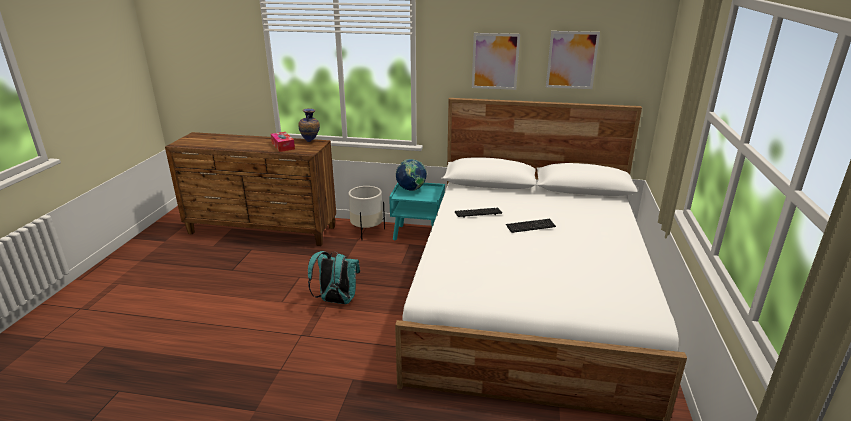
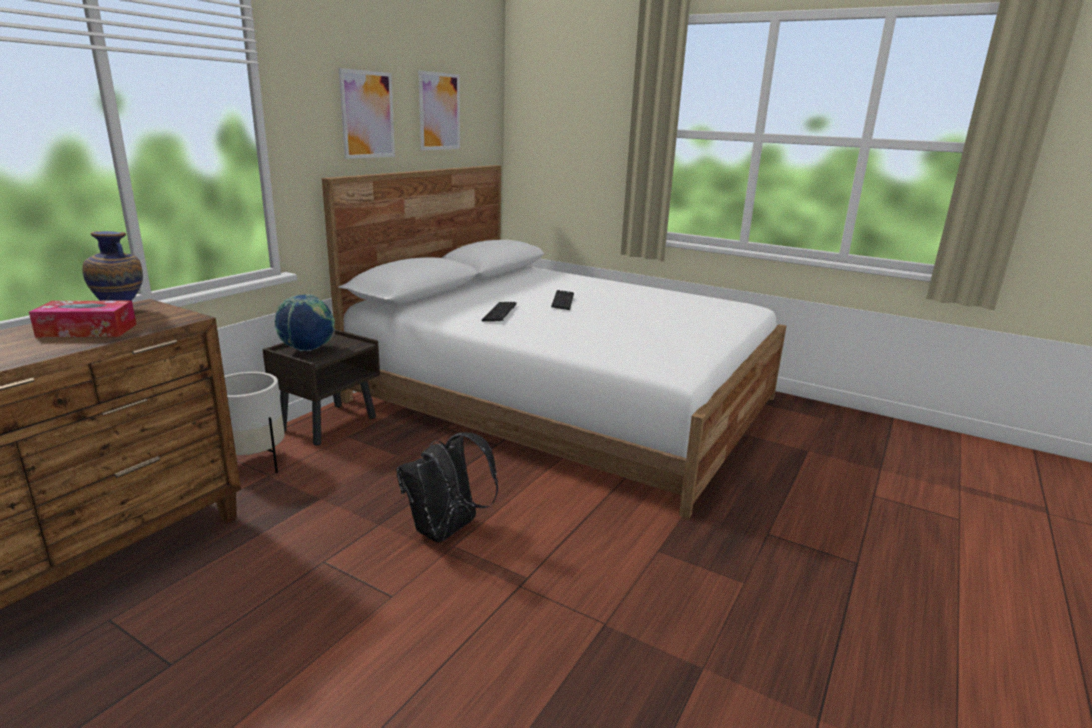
camera: 70 degrees left, 5 degrees down
turquoise backpack [308,251,360,304] -> black backpack [396,432,498,542]
turquoise nightstand [389,182,445,240] -> brown nightstand [262,329,380,446]

